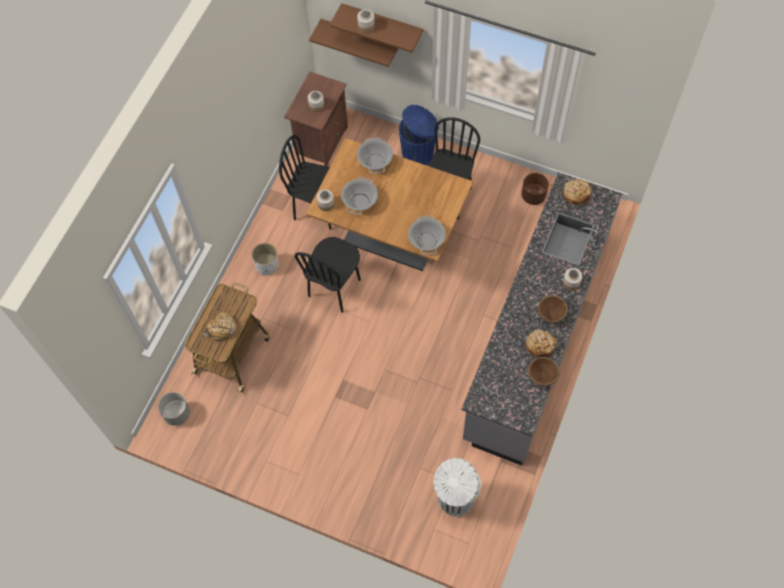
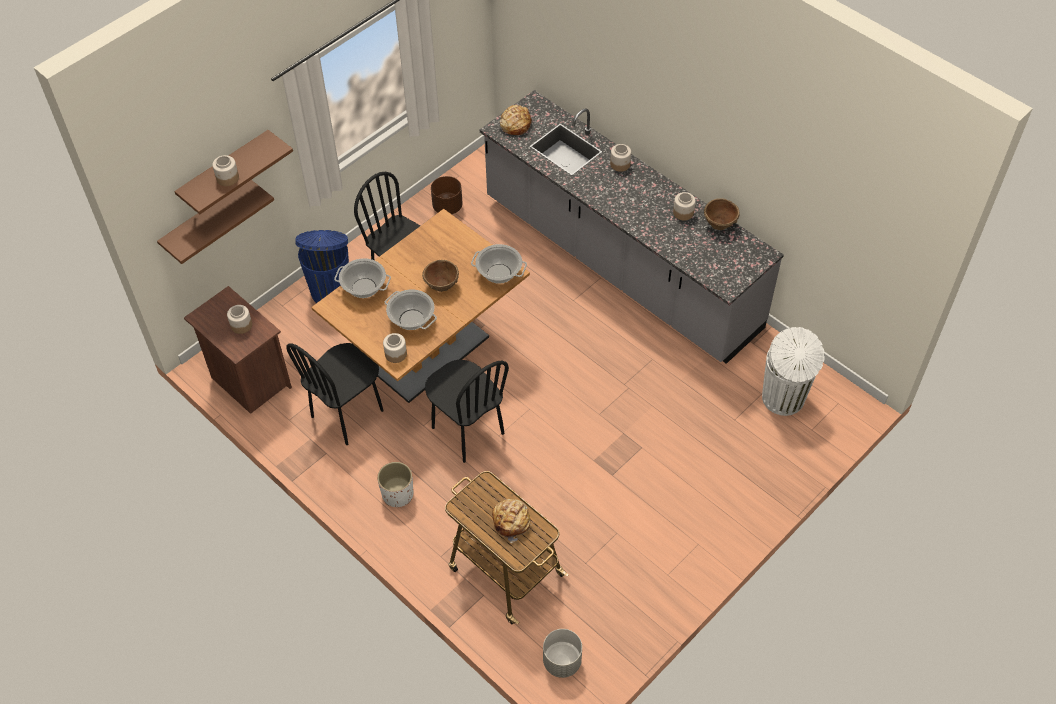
camera: 70 degrees left, 10 degrees down
bread [525,329,557,358] -> jar [673,192,696,221]
brown bowl [537,295,568,323] -> brown bowl moved to [422,260,459,292]

